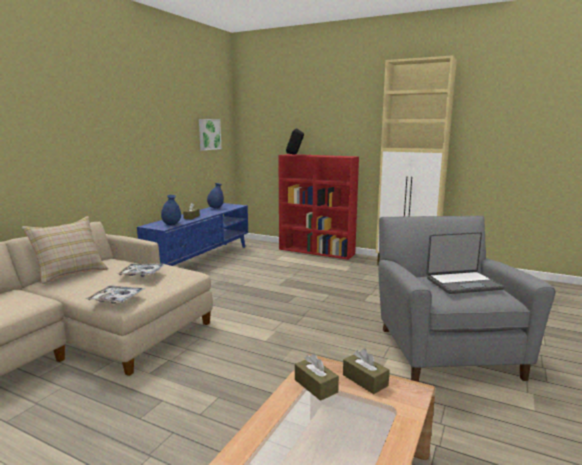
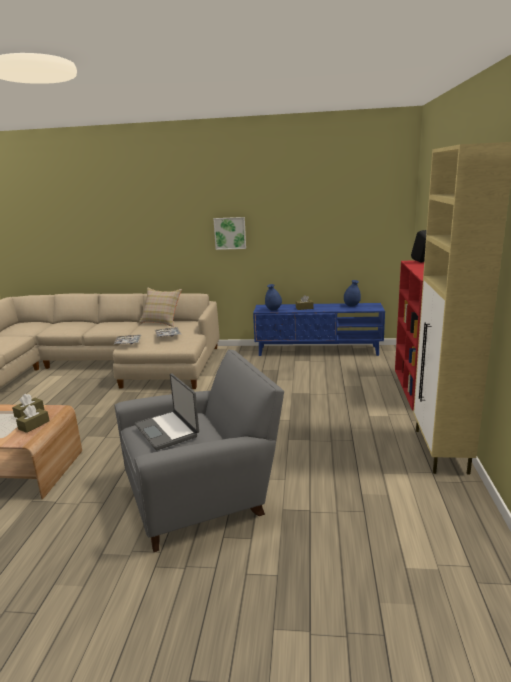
camera: 70 degrees right, 5 degrees up
picture [199,119,221,151] -> picture moved to [214,217,246,250]

